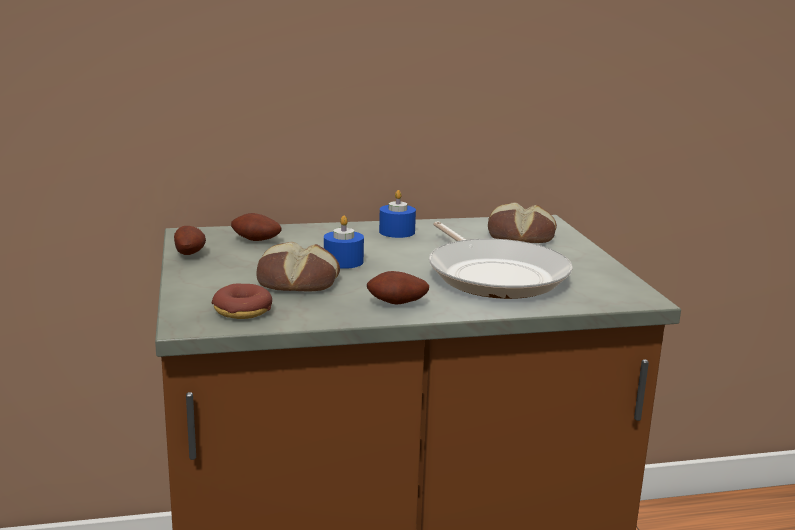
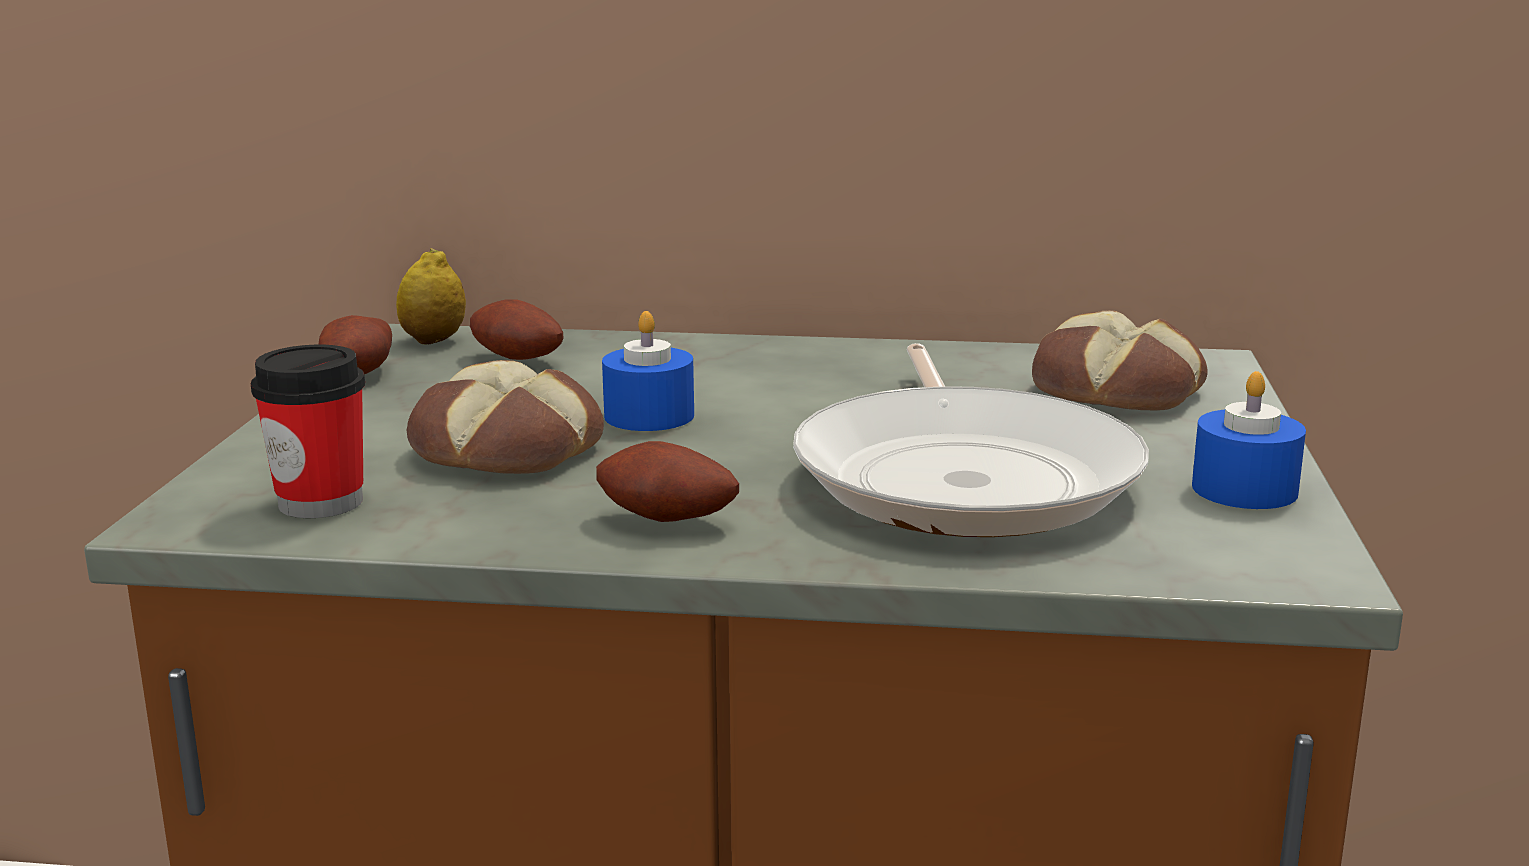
camera: 20 degrees right, 0 degrees up
donut [212,284,272,319] -> cup [251,345,365,518]
blue candle [379,190,416,238] -> blue candle moved to [1192,371,1306,509]
none -> lemon [396,248,466,345]

